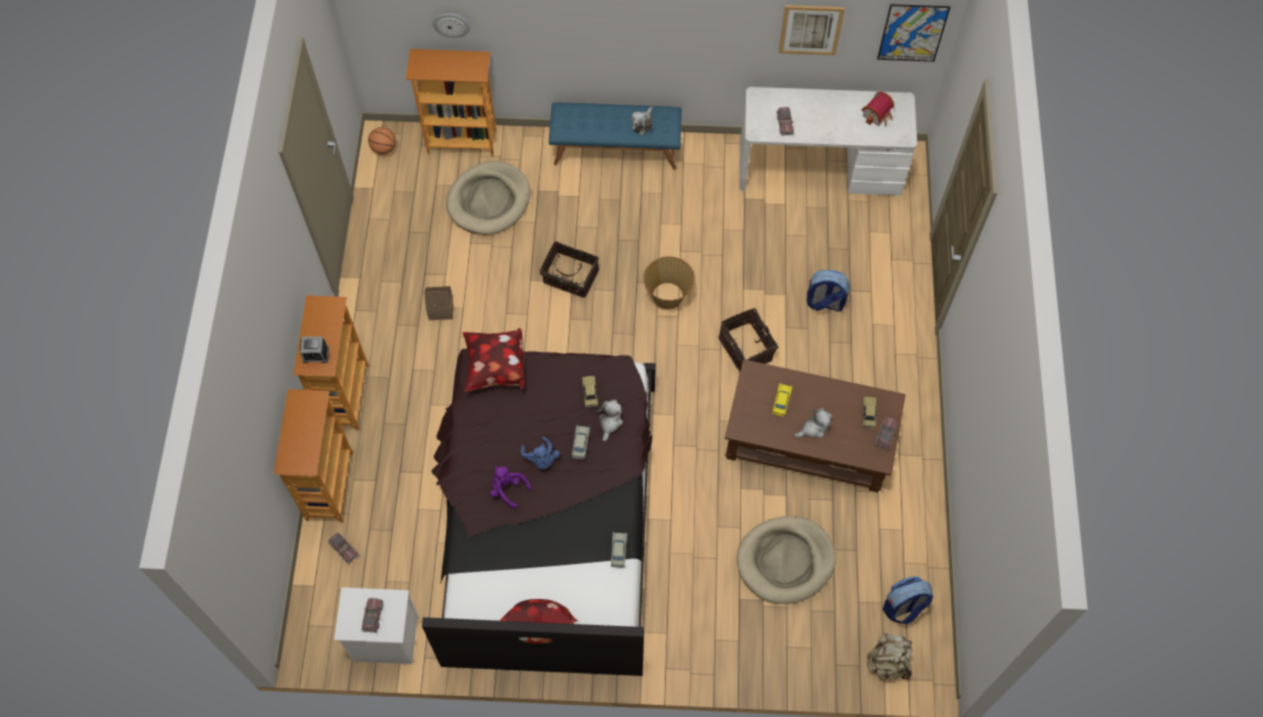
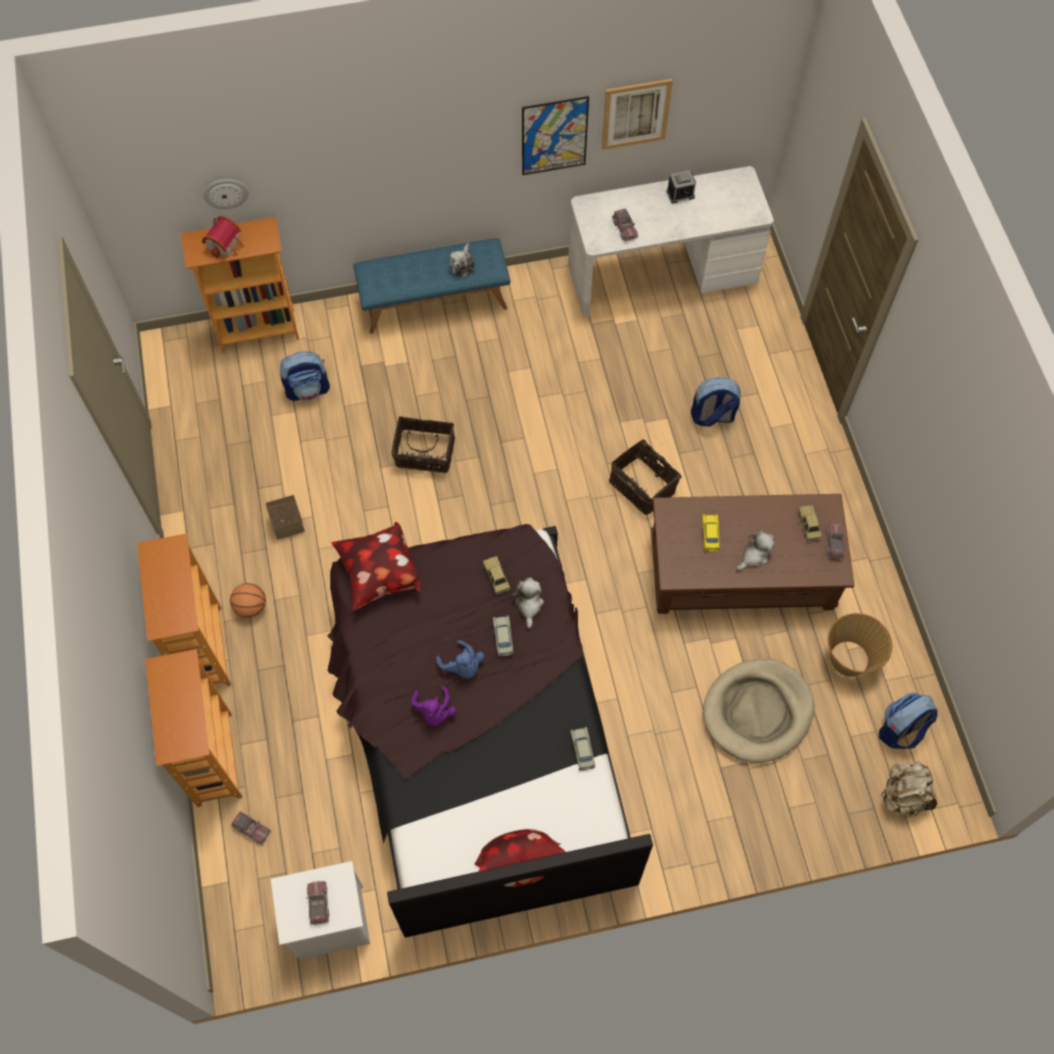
camera: 15 degrees left, 0 degrees up
alarm clock [299,336,329,363] -> alarm clock moved to [666,170,696,203]
basketball [368,127,396,155] -> basketball moved to [230,583,266,618]
beige dog bed [446,161,530,234] -> backpack [280,351,330,401]
purple plush toy [490,466,531,509] -> purple plush toy turned 120 degrees counterclockwise [411,686,457,726]
basket [643,256,695,309] -> basket moved to [828,613,892,677]
toy house [861,92,894,126] -> toy house moved to [202,216,243,259]
picture [877,4,950,62] -> picture moved to [522,96,589,175]

